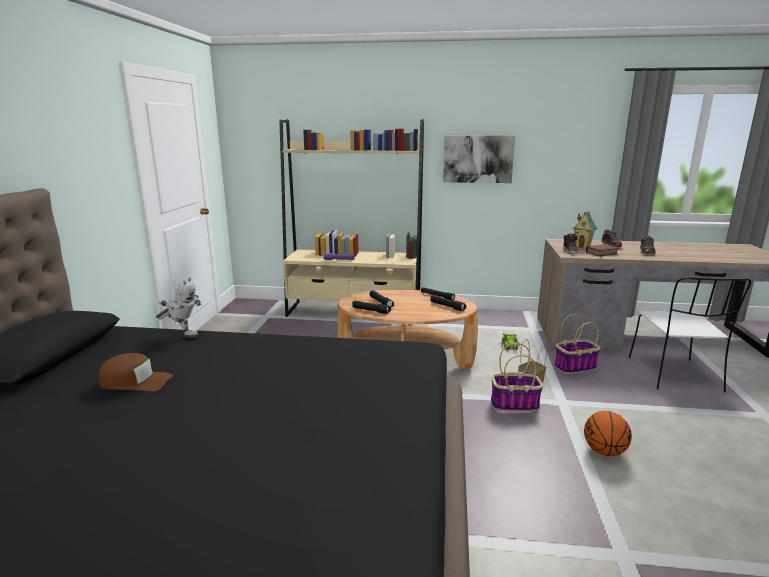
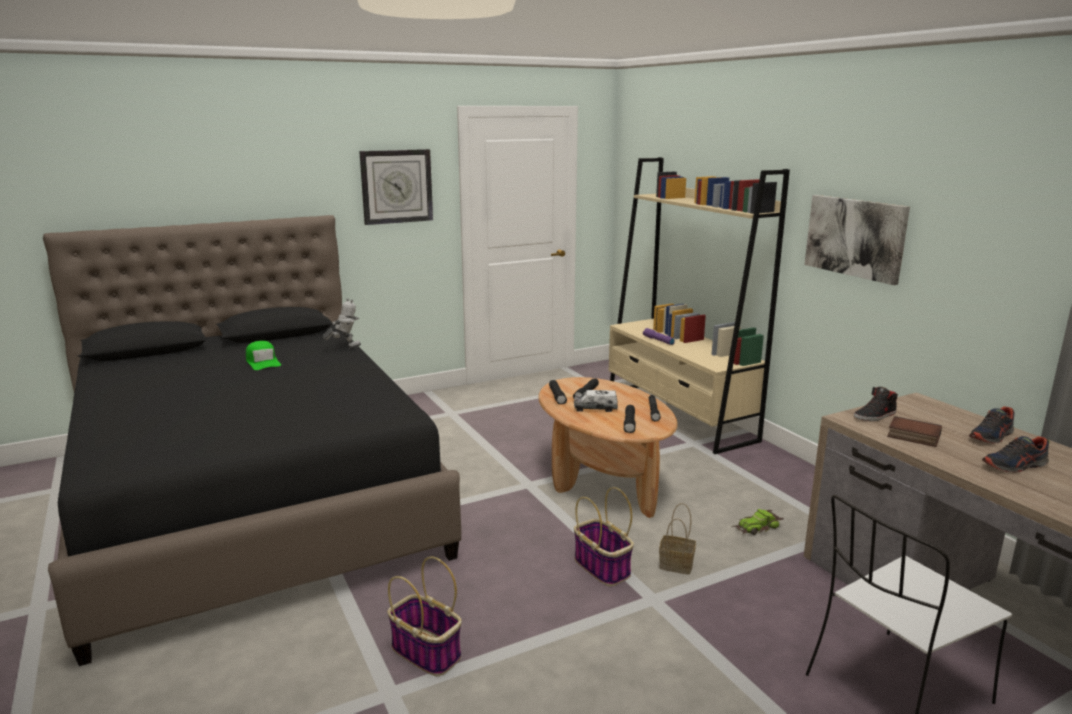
camera: 55 degrees right, 0 degrees up
brown cap [99,353,173,391] -> green cap [246,341,281,370]
toy robot [156,277,202,337] -> toy robot turned 105 degrees counterclockwise [323,298,361,348]
basket [554,314,601,374] -> basket moved to [388,556,462,676]
toy house [573,210,597,248] -> none
basketball [584,411,632,456] -> none
none -> wall clock [359,149,433,225]
none -> toy truck [574,390,618,412]

